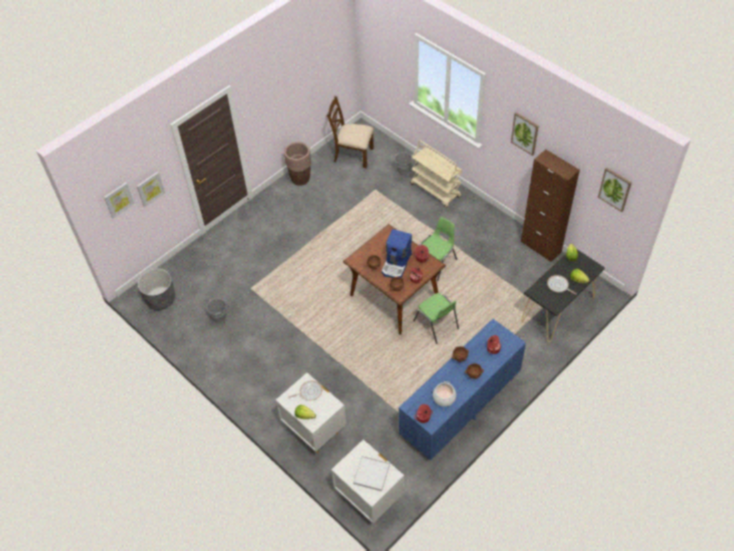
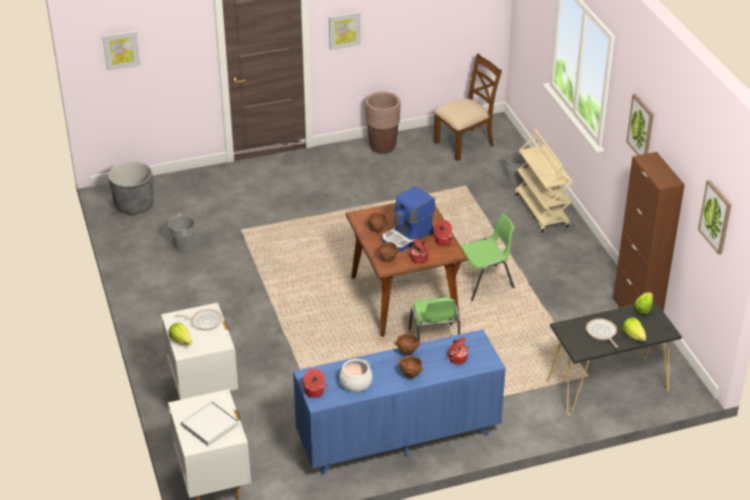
camera: 25 degrees right, 15 degrees down
picture [137,172,165,207] -> picture moved to [329,12,361,50]
brown chair [327,96,374,168] -> brown chair turned 105 degrees clockwise [434,54,502,161]

